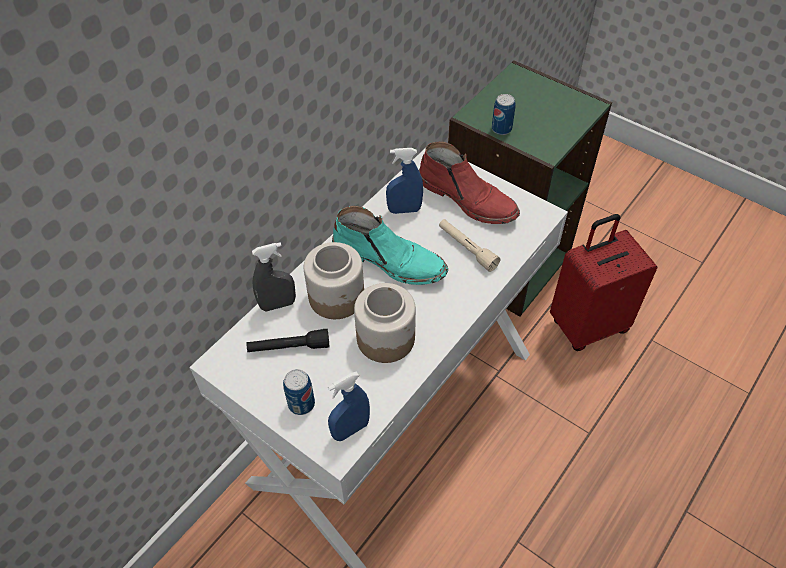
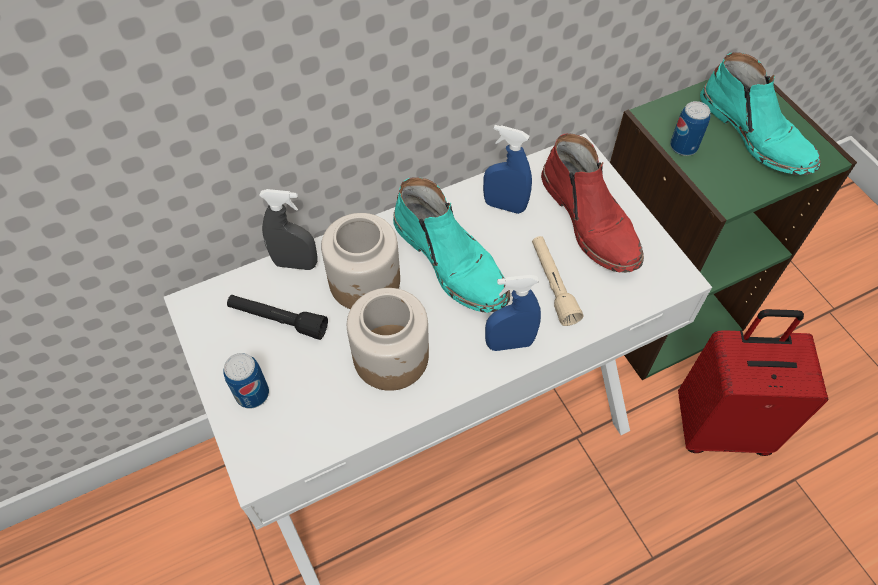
camera: 25 degrees right, 5 degrees up
blue spray bottle [328,372,370,441] -> blue spray bottle moved to [485,275,541,351]
none -> turquoise boot [700,52,821,175]

